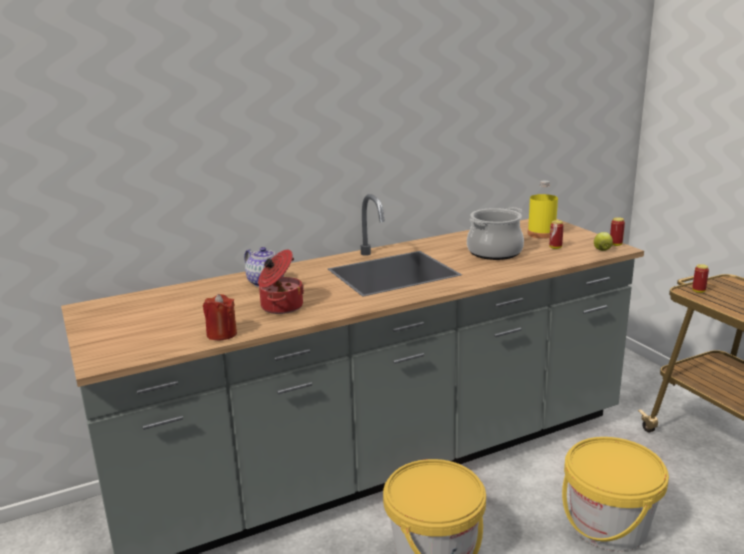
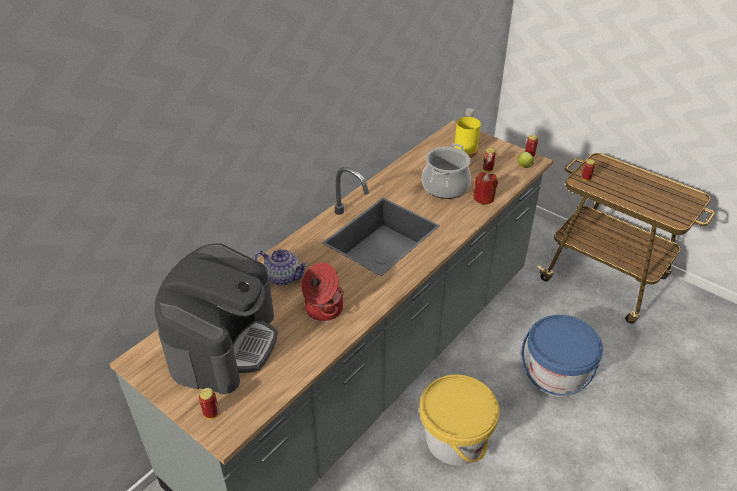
camera: 25 degrees left, 20 degrees up
red candle [203,294,237,340] -> red candle moved to [473,172,498,204]
yellow bucket [562,437,669,551] -> blue bucket [521,315,603,397]
none -> coffee machine [155,243,278,394]
none -> can [199,388,219,419]

